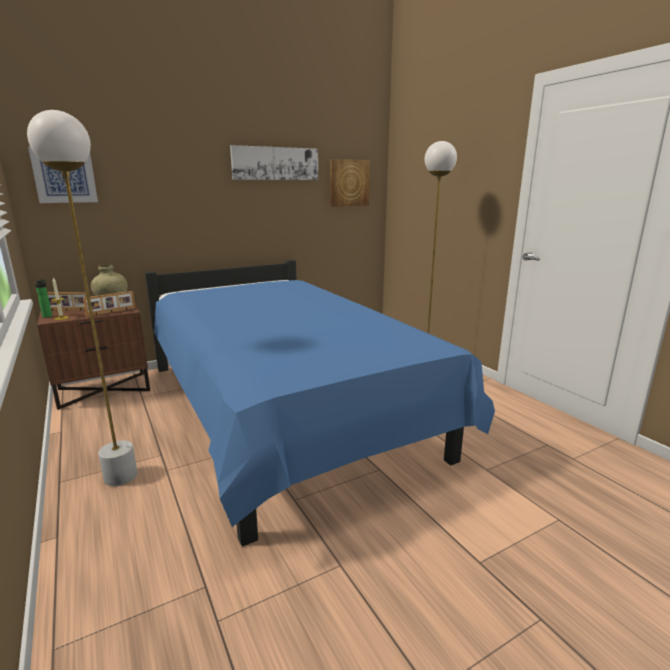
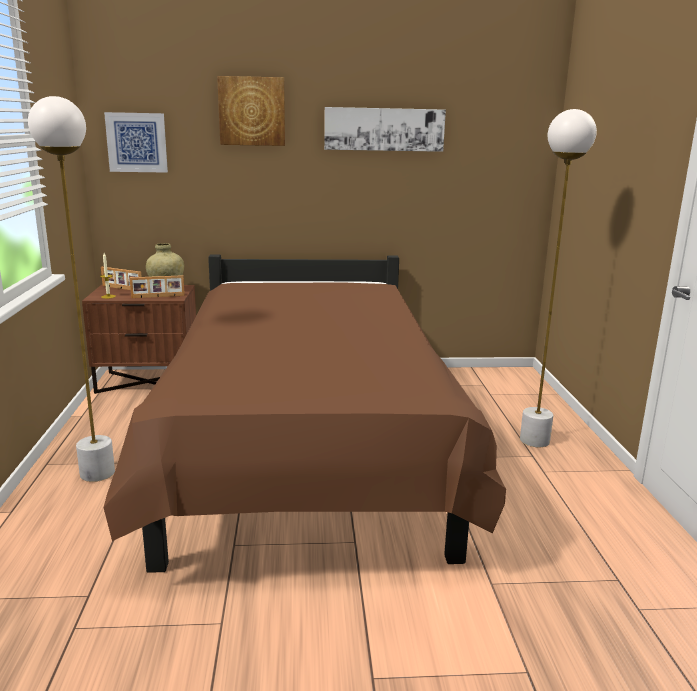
camera: 25 degrees right, 0 degrees up
bottle [35,279,52,318] -> none
blue bed [145,259,495,546] -> brown bed [103,254,506,573]
picture [330,159,370,206] -> picture moved to [217,76,285,146]

